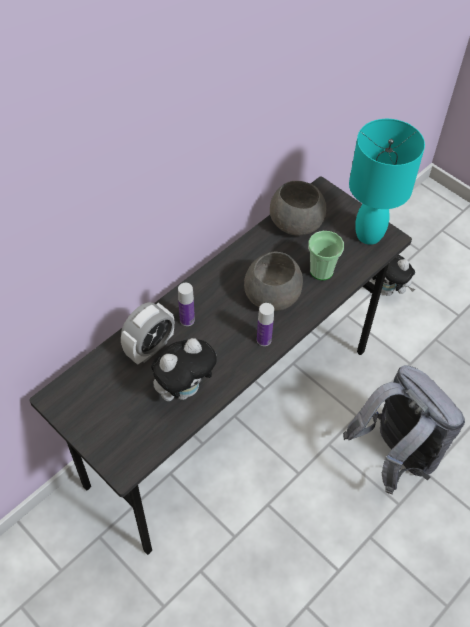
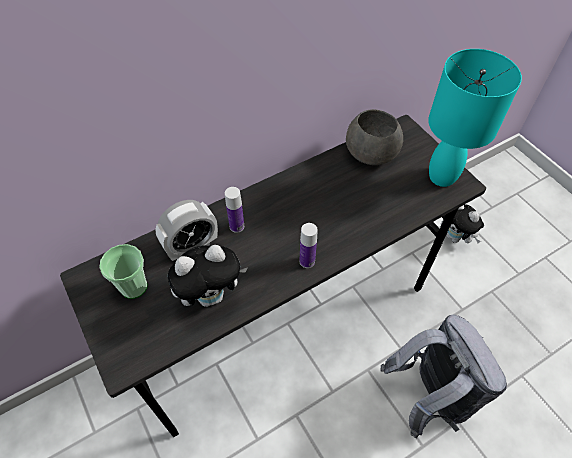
camera: 15 degrees right, 0 degrees up
grey bowl [244,251,303,311] -> none
cup [308,231,344,280] -> cup moved to [99,244,147,299]

